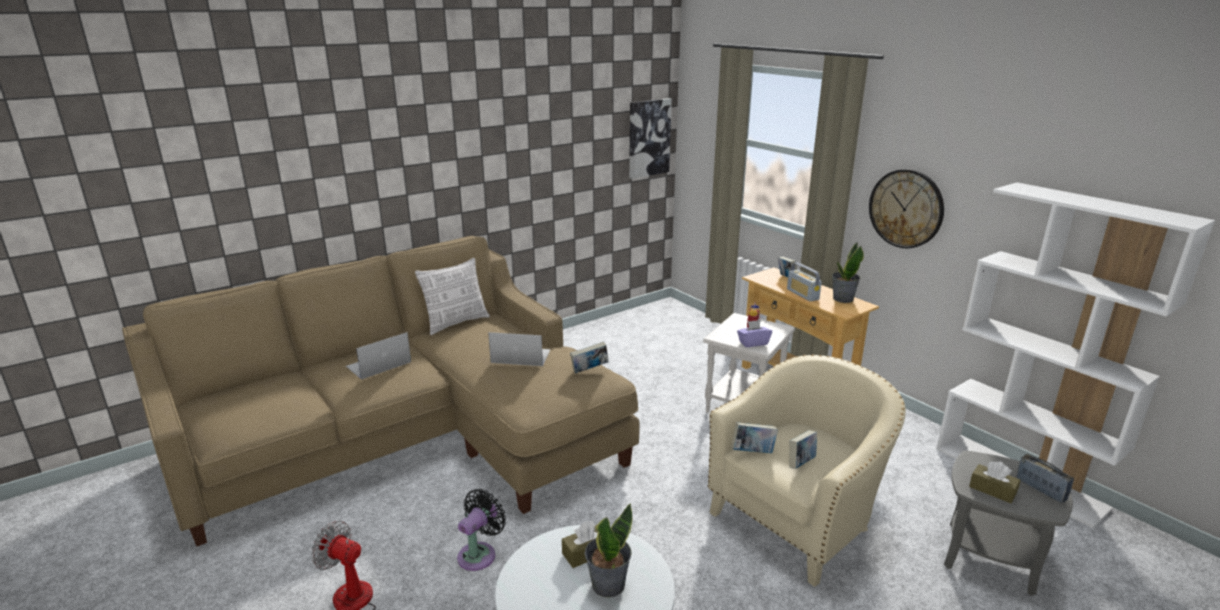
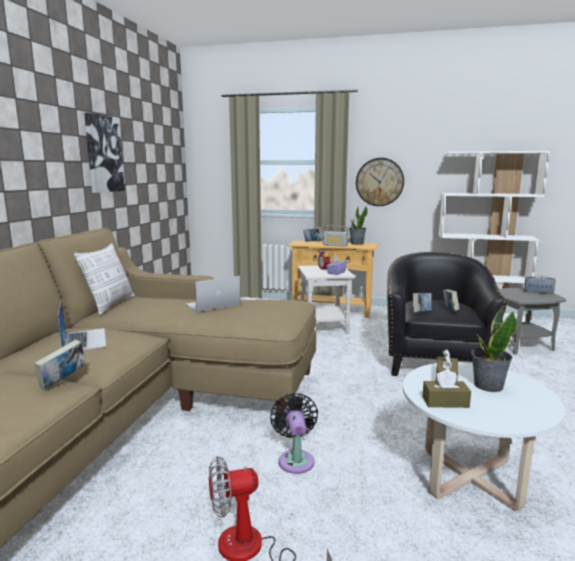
camera: 40 degrees left, 10 degrees down
laptop [346,332,411,380] -> laptop turned 150 degrees clockwise [58,300,106,350]
book [570,341,609,373] -> book moved to [34,340,85,390]
picture [629,98,672,179] -> picture moved to [84,113,125,193]
beige armchair [708,354,906,587] -> black armchair [387,252,507,376]
brown tissue box [969,462,1021,503] -> brown tissue box moved to [422,369,471,408]

